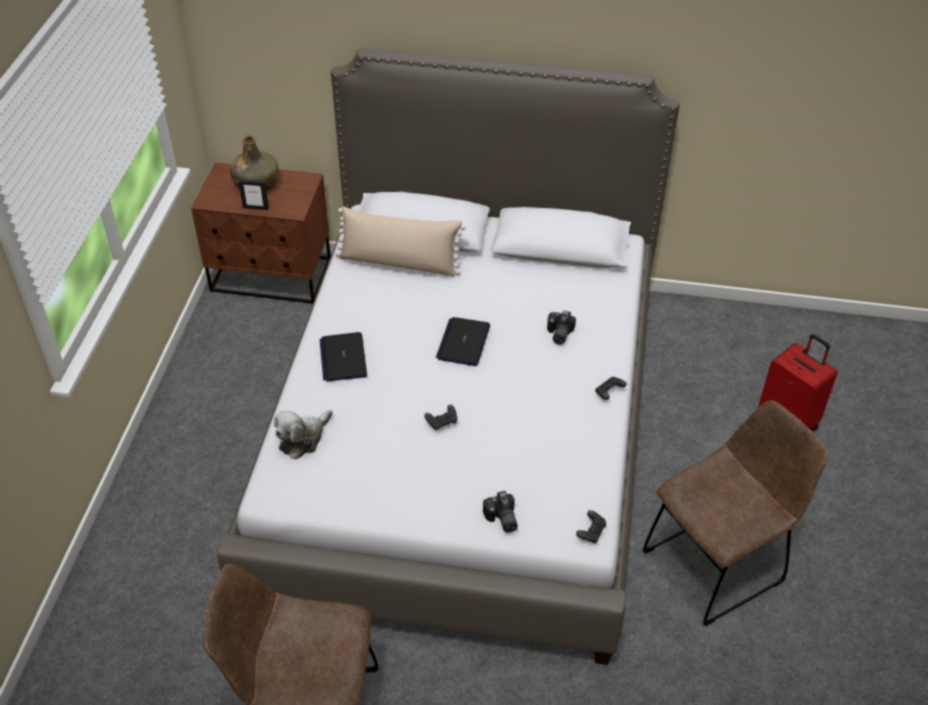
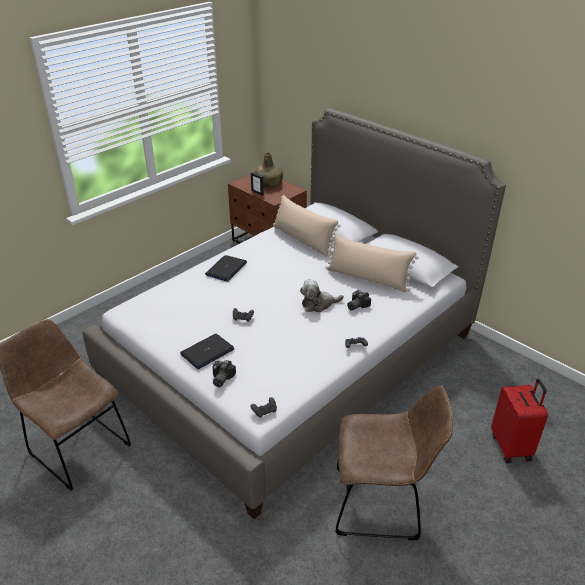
camera: 35 degrees right, 10 degrees down
plush toy [274,410,332,460] -> plush toy moved to [300,279,344,312]
laptop [436,317,490,366] -> laptop moved to [180,334,234,369]
none -> beige pillow [326,234,419,292]

